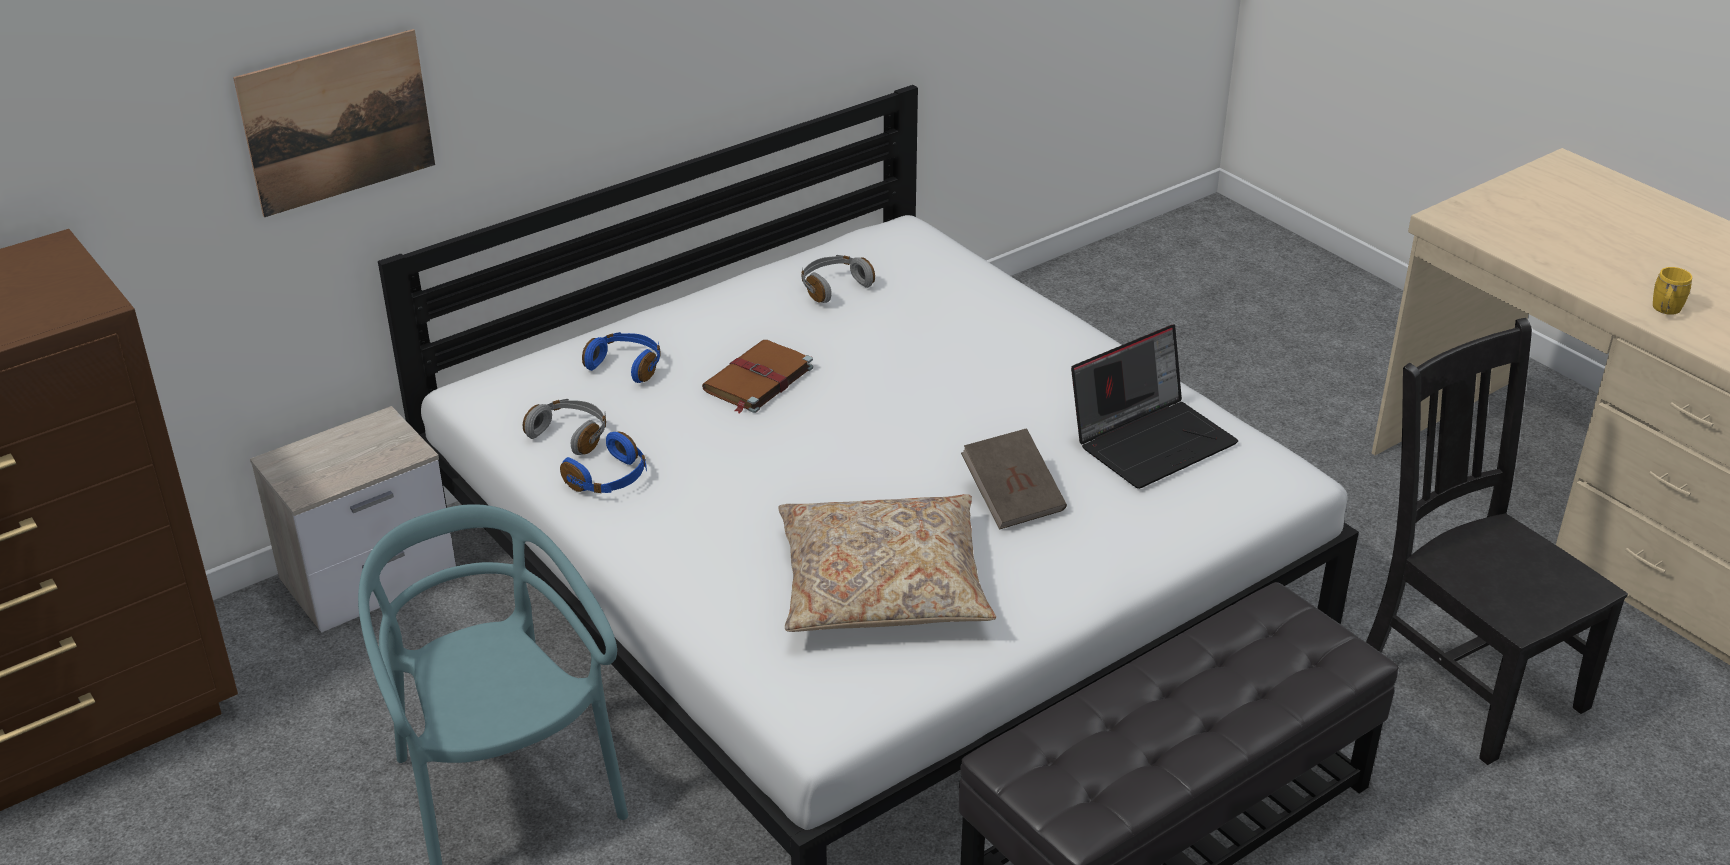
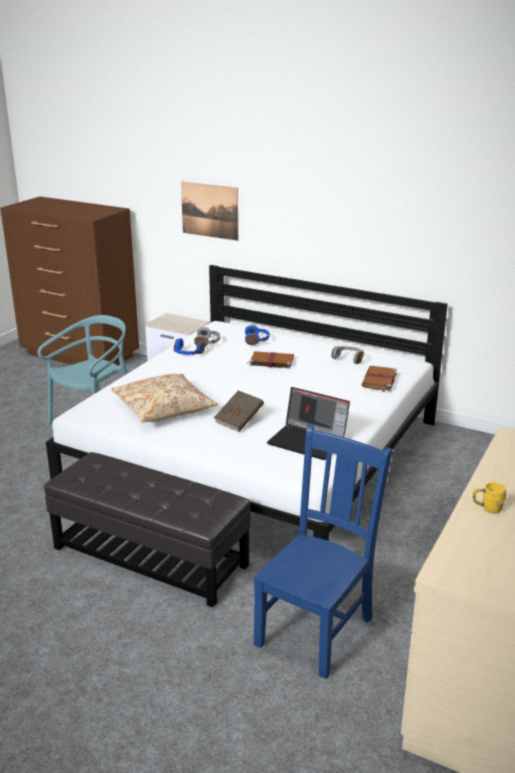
camera: 65 degrees right, 10 degrees down
black chair [1366,318,1628,765] -> blue chair [254,424,393,679]
none -> brown book [362,366,397,392]

